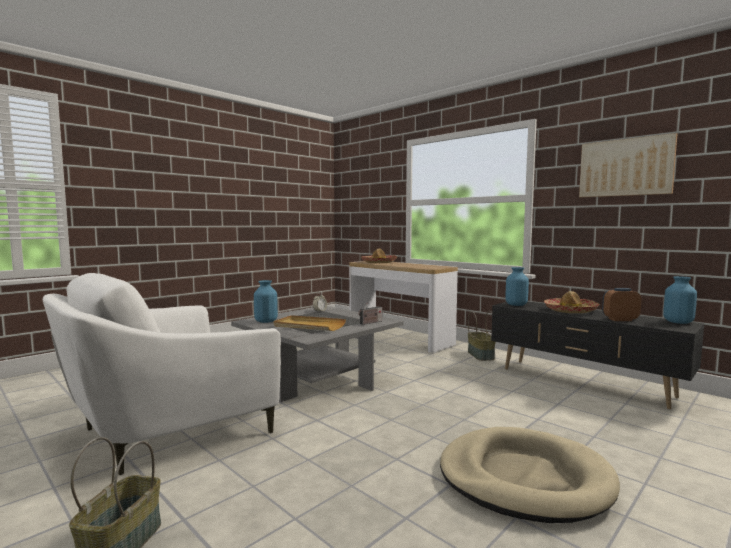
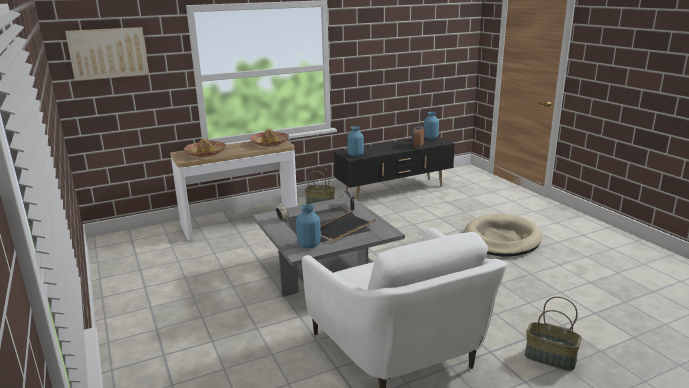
camera: 70 degrees left, 15 degrees up
beige tray [274,315,346,331] -> black tray [320,211,376,243]
hat [544,291,600,313] -> hat moved to [250,129,289,147]
picture [579,133,677,197] -> picture moved to [65,27,149,81]

